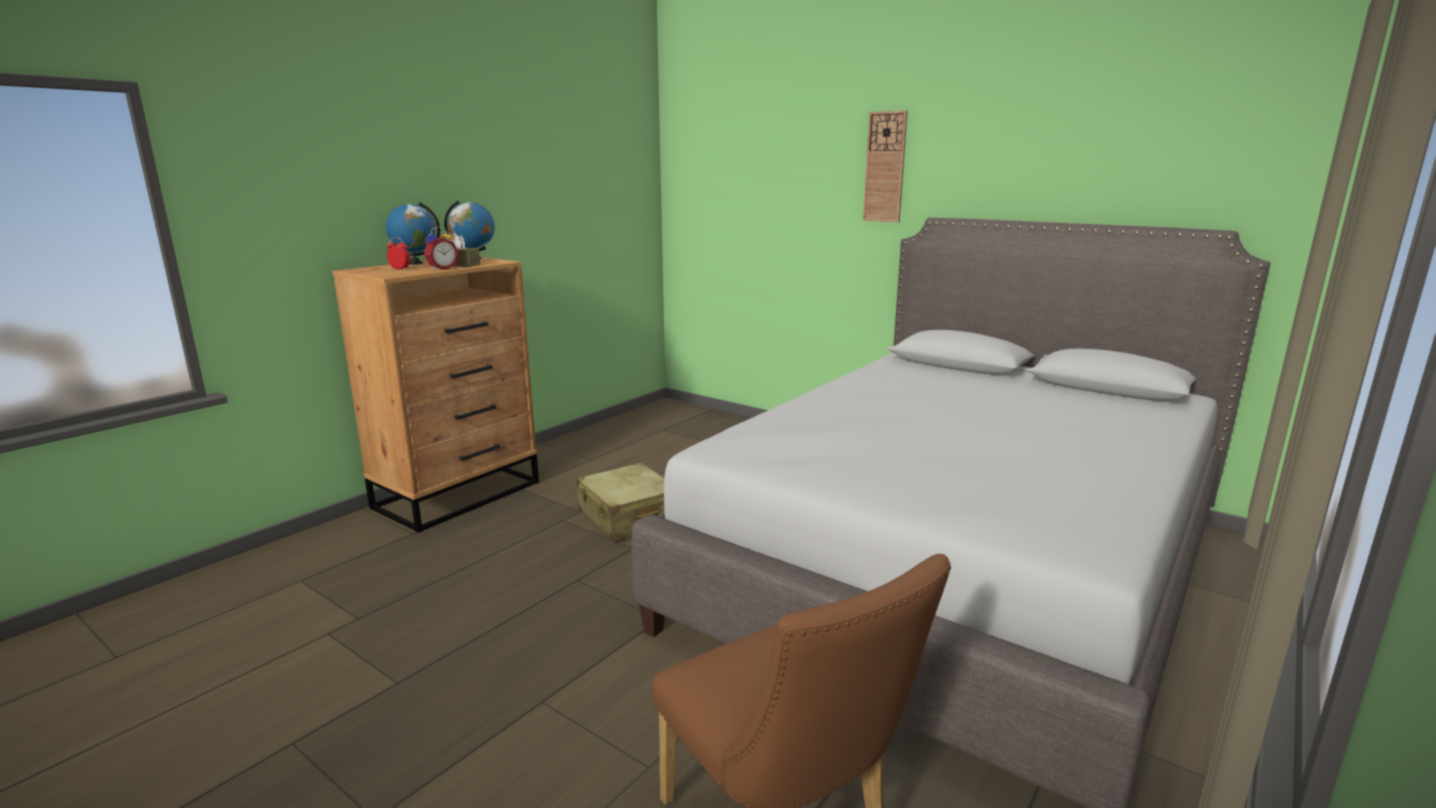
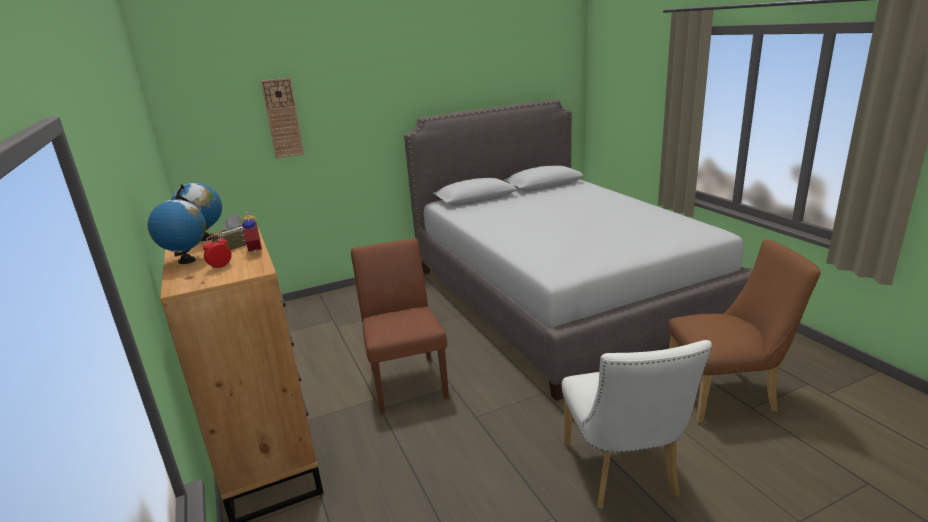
camera: 60 degrees left, 5 degrees up
beige suitcase [576,463,664,542] -> brown chair [351,238,449,413]
wall clock [863,110,908,222] -> wall clock moved to [261,78,304,158]
none -> white chair [562,340,712,509]

